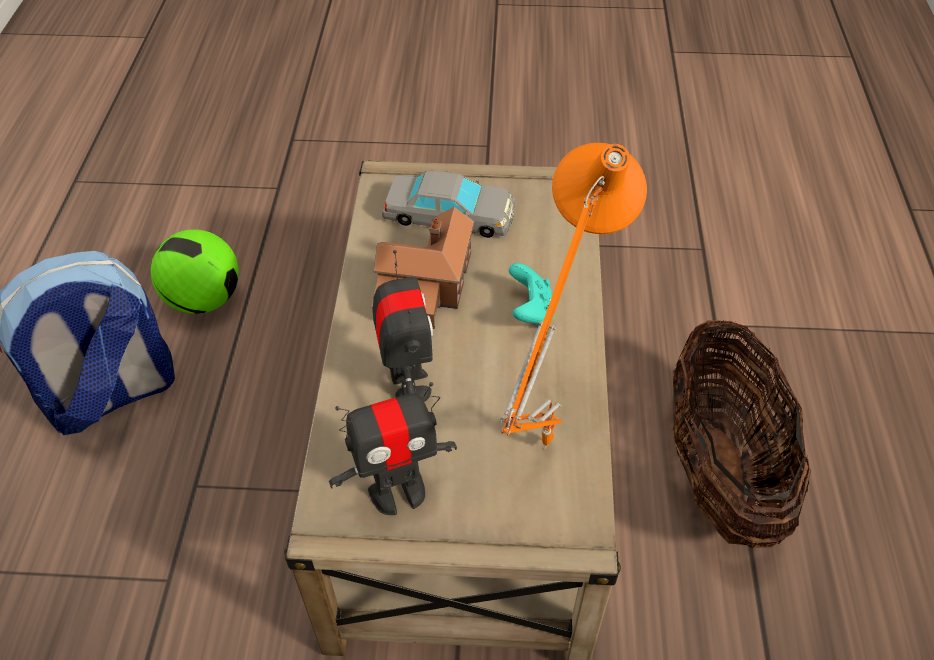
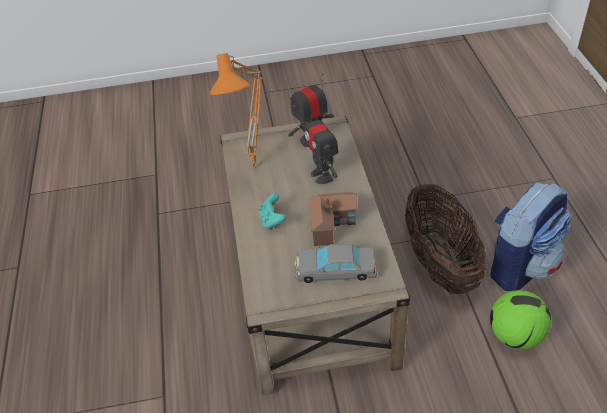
camera: 170 degrees right, 5 degrees down
basket [673,320,811,549] -> basket moved to [405,183,486,294]

